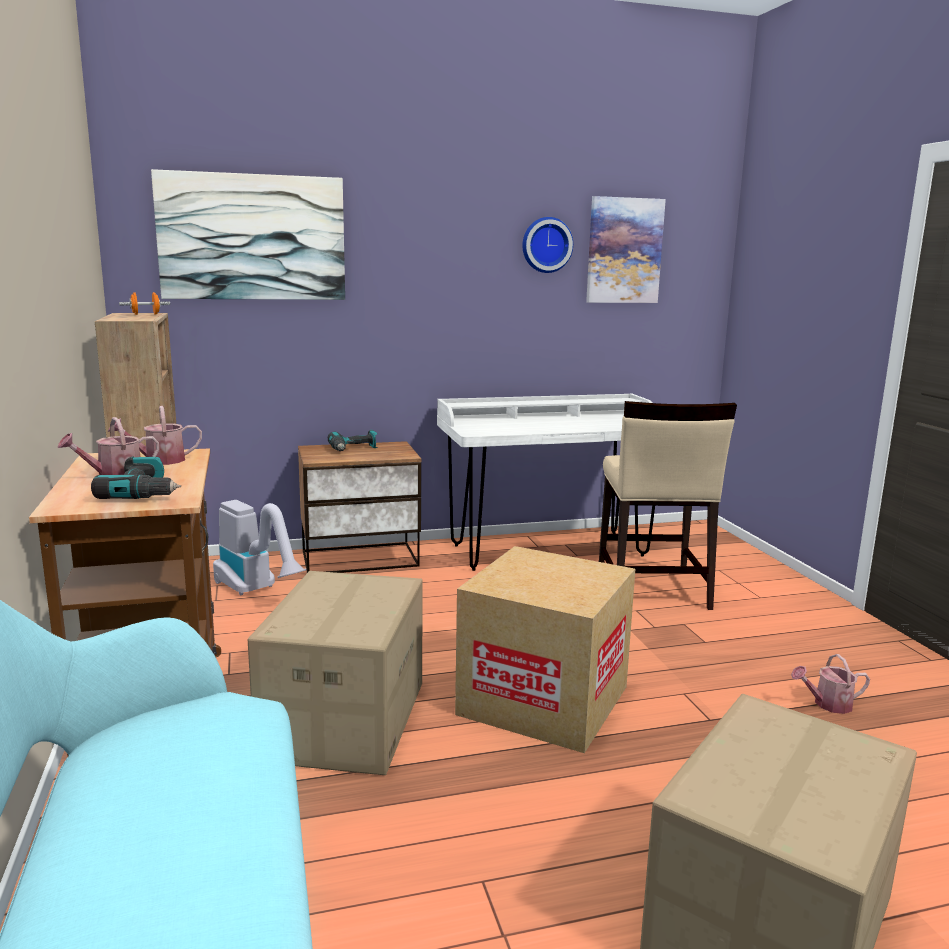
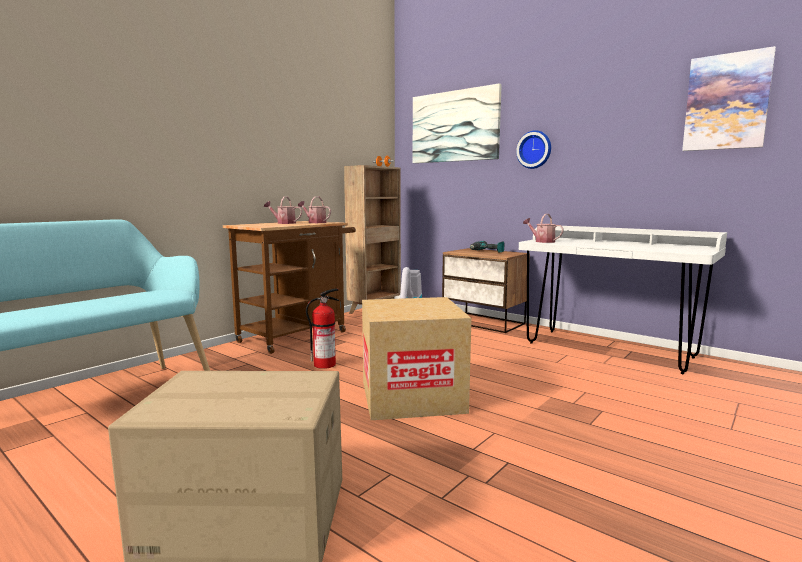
camera: 55 degrees right, 5 degrees down
power drill [91,456,181,499] -> none
cardboard box [248,571,423,775] -> fire extinguisher [306,288,339,369]
wall clock [522,217,573,273] -> wall clock moved to [516,130,551,169]
beige chair [599,401,737,610] -> none
watering can [791,654,870,714] -> watering can moved to [523,214,564,243]

